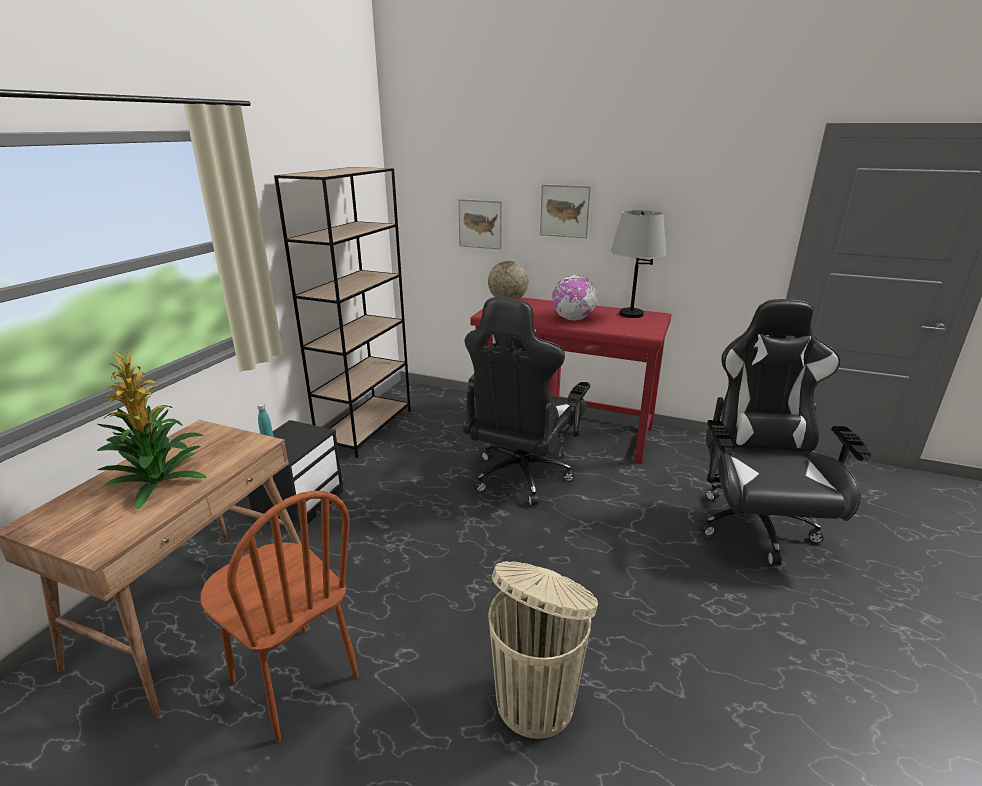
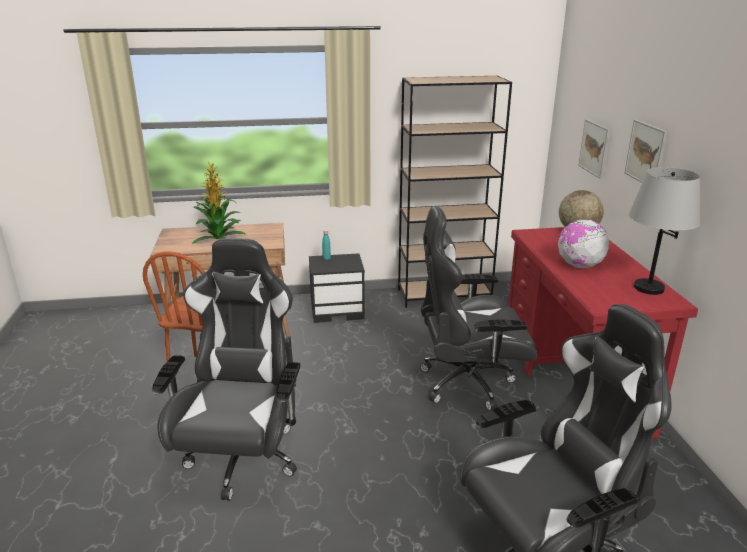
camera: 60 degrees right, 0 degrees up
beige trash can [488,561,598,739] -> black office chair [152,238,300,500]

